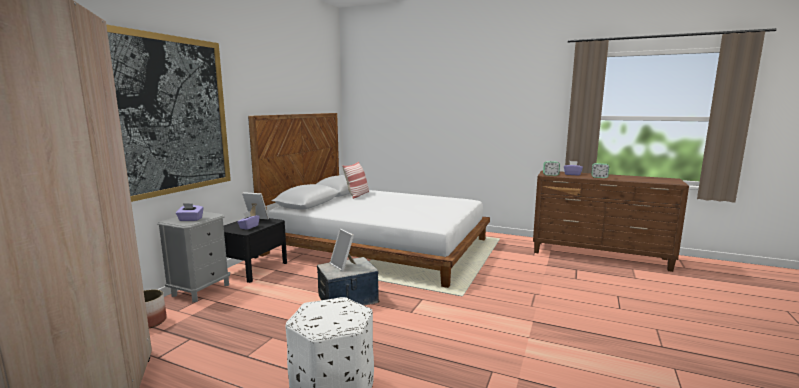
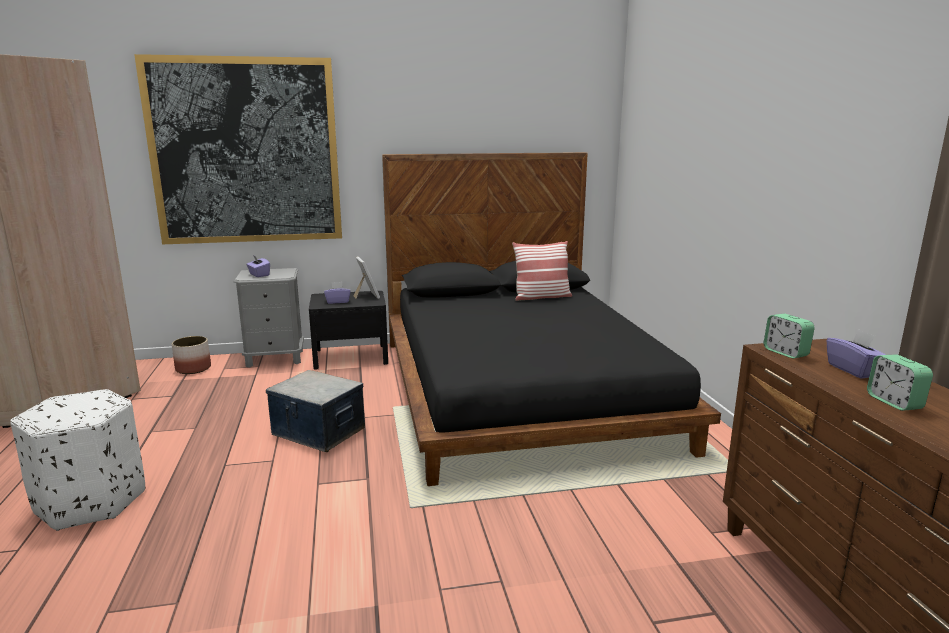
camera: 55 degrees right, 5 degrees up
white bed [248,113,490,288] -> black bed [382,152,721,486]
picture frame [330,229,356,271] -> none

